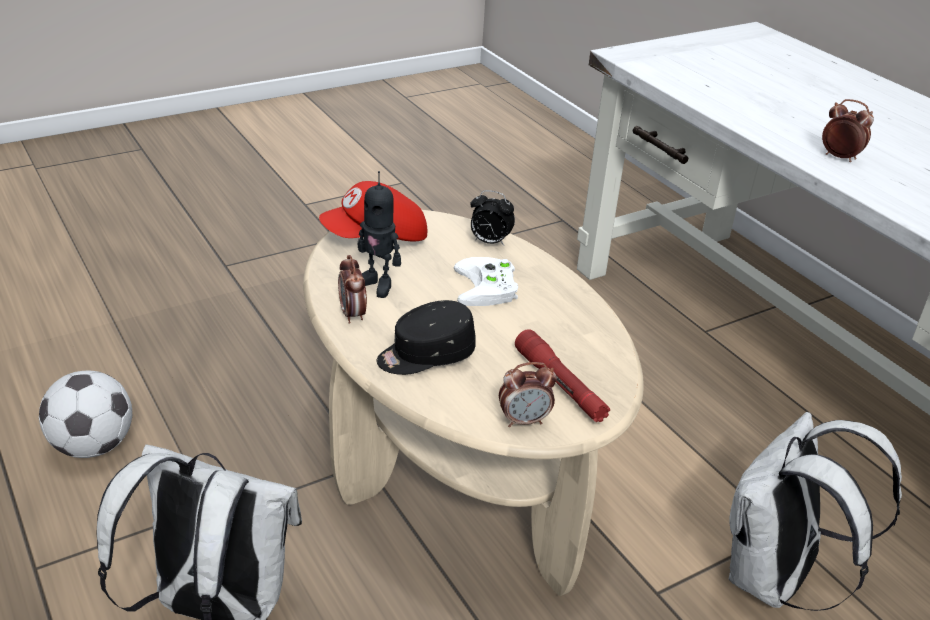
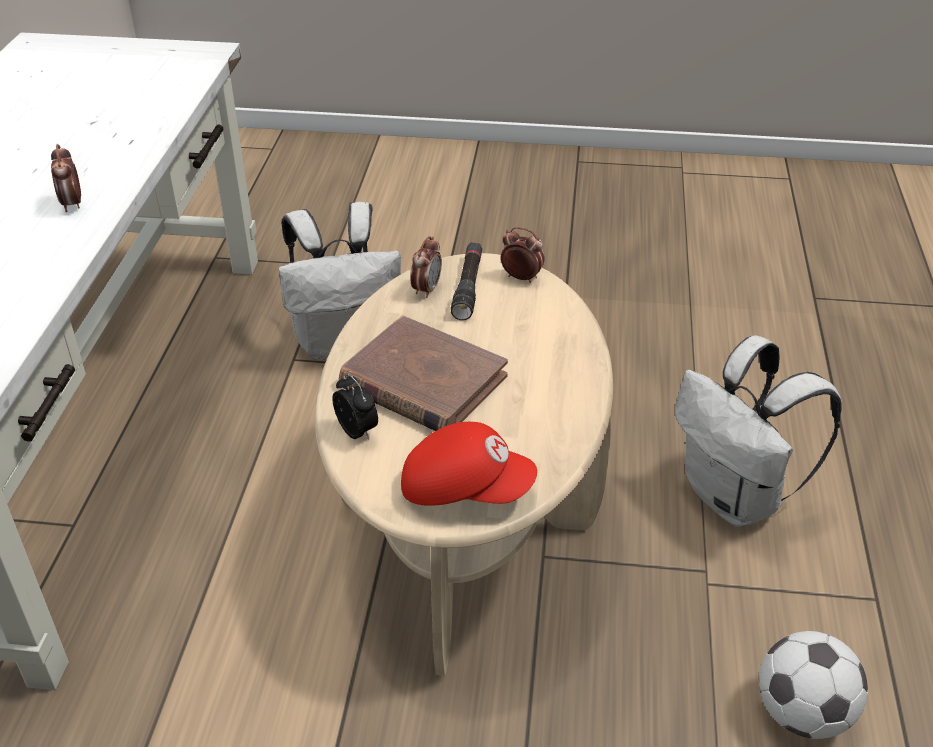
camera: 140 degrees left, 5 degrees up
alarm clock [338,255,367,324] -> alarm clock moved to [410,236,442,298]
toy robot [358,171,401,298] -> none
black cap [377,300,476,375] -> none
white game controller [454,257,518,306] -> brown book [339,316,508,431]
red flashlight [515,329,610,422] -> black flashlight [451,242,482,320]

